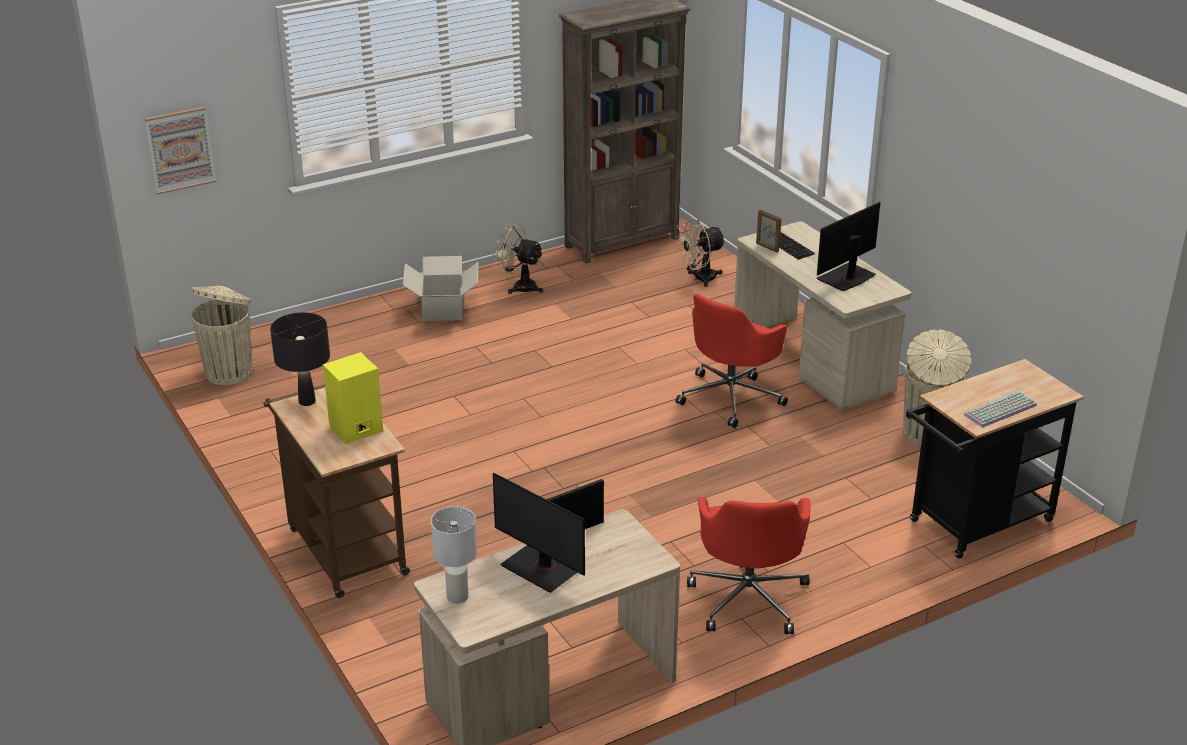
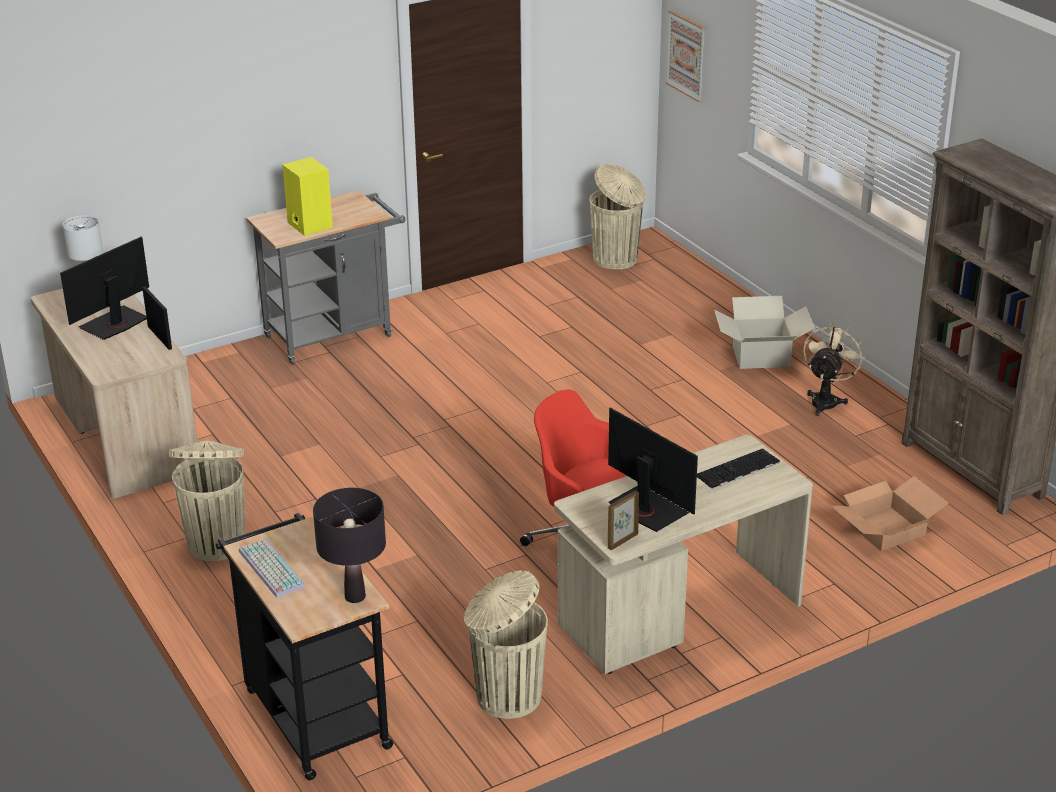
camera: 90 degrees right, 0 degrees up
brown cart [264,385,410,598] -> grey cart [246,190,405,365]
black table lamp [270,312,330,406] -> black table lamp moved to [313,488,386,603]
beige fan [675,219,726,287] -> cardboard box [830,476,949,551]
red office chair [687,497,811,634] -> beige trash can [169,441,245,562]
picture frame [756,210,781,252] -> picture frame moved to [608,490,639,550]

